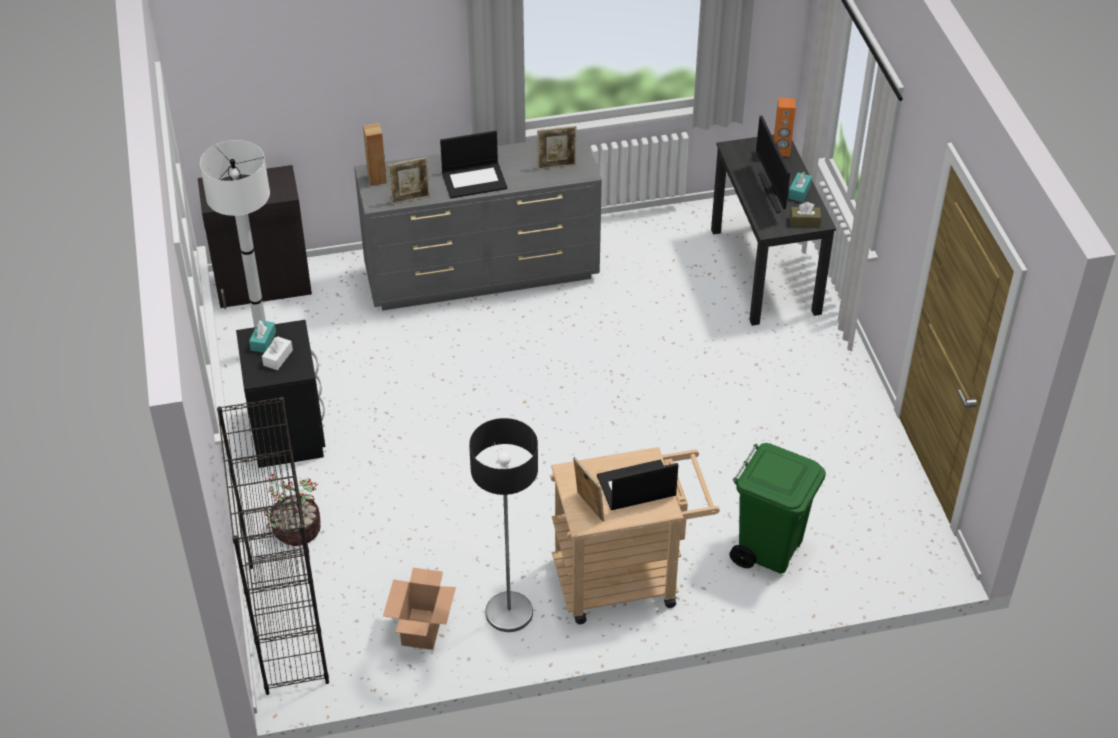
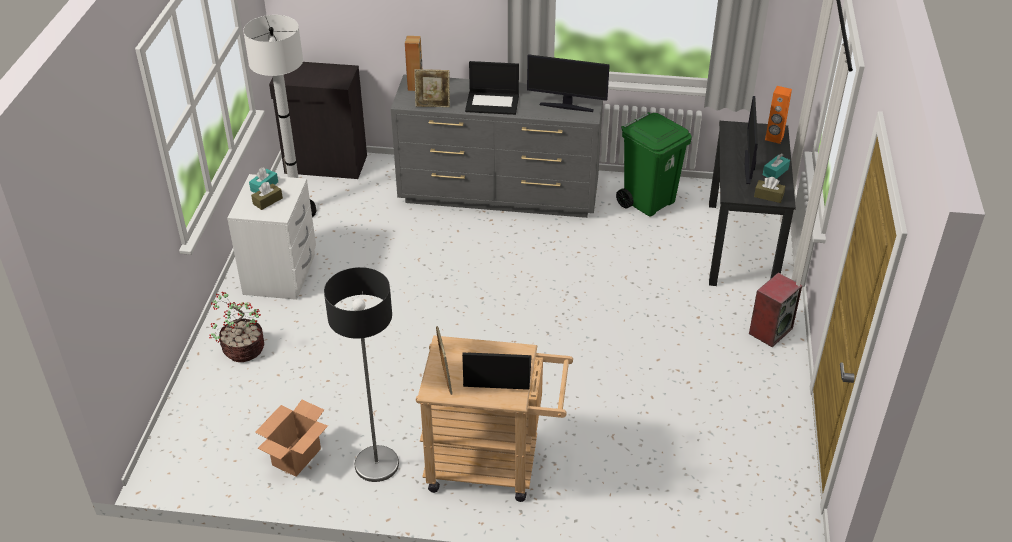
camera: 20 degrees right, 5 degrees down
black bookcase [217,397,329,695] -> none
black nightstand [236,320,325,468] -> white nightstand [227,174,316,300]
white tissue box [262,336,293,370] -> brown tissue box [251,182,283,210]
picture frame [537,126,577,170] -> monitor [527,54,610,112]
green trash can [730,443,826,574] -> green trash can moved to [616,112,692,216]
none -> speaker [749,273,802,347]

